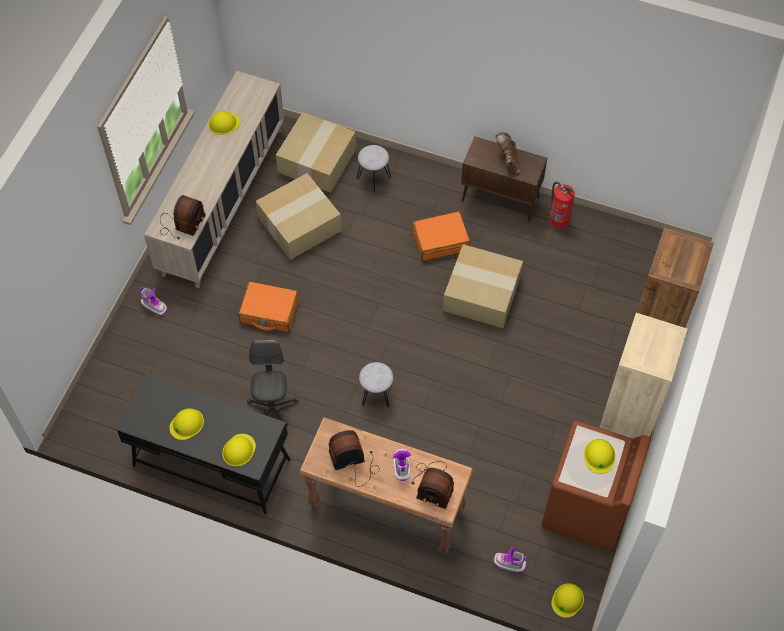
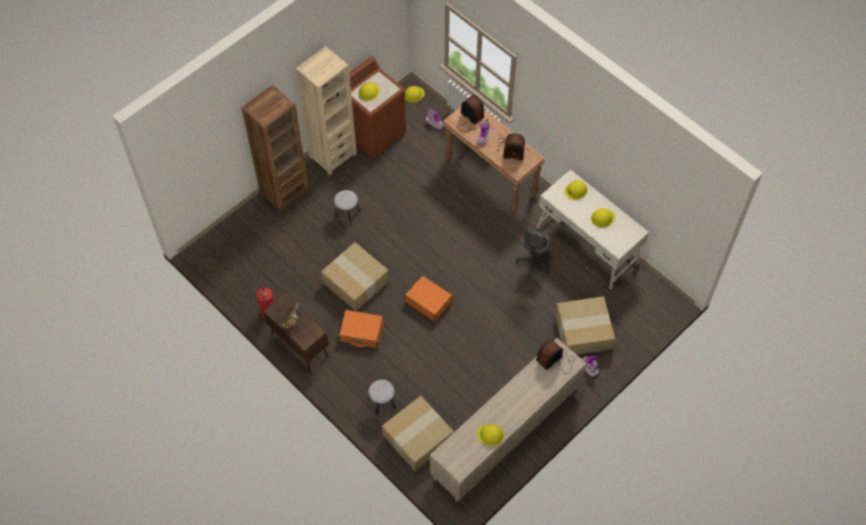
camera: 155 degrees left, 0 degrees up
black desk [117,374,291,514] -> white desk [537,170,649,289]
orange suitcase [238,281,299,332] -> orange suitcase moved to [404,275,453,322]
cardboard box [256,173,341,260] -> cardboard box moved to [555,296,615,355]
grey stool [359,362,393,408] -> grey stool moved to [334,190,360,225]

